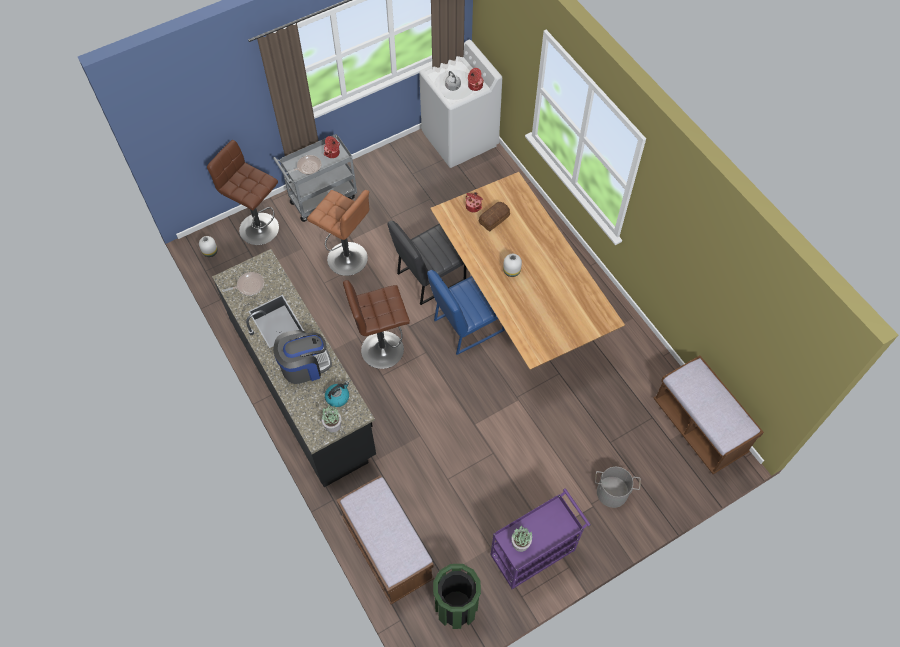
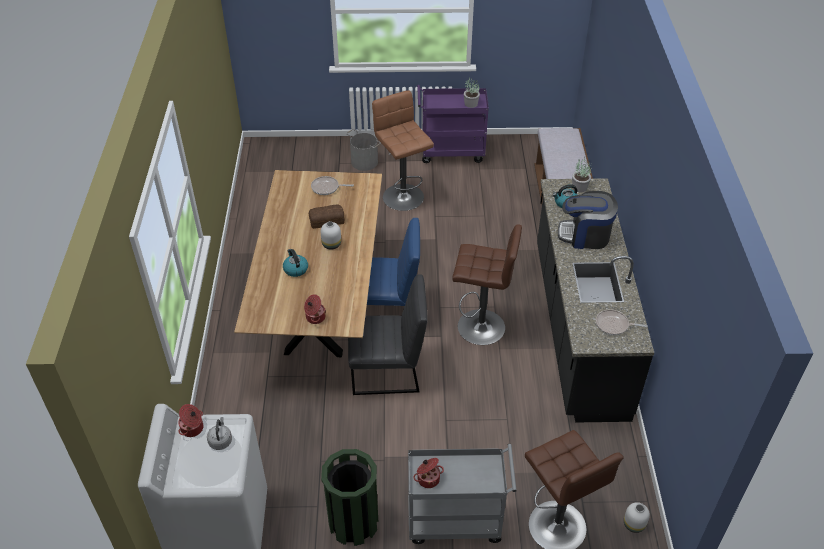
camera: 150 degrees left, 15 degrees down
frying pan [285,155,321,175] -> frying pan moved to [311,176,354,195]
brown stool [307,190,369,276] -> brown stool moved to [372,90,434,211]
green trash can [433,564,481,629] -> green trash can moved to [321,449,378,546]
bread [479,202,510,231] -> bread moved to [309,204,345,229]
brown bench [654,356,764,474] -> none
none -> kettle [283,249,308,277]

